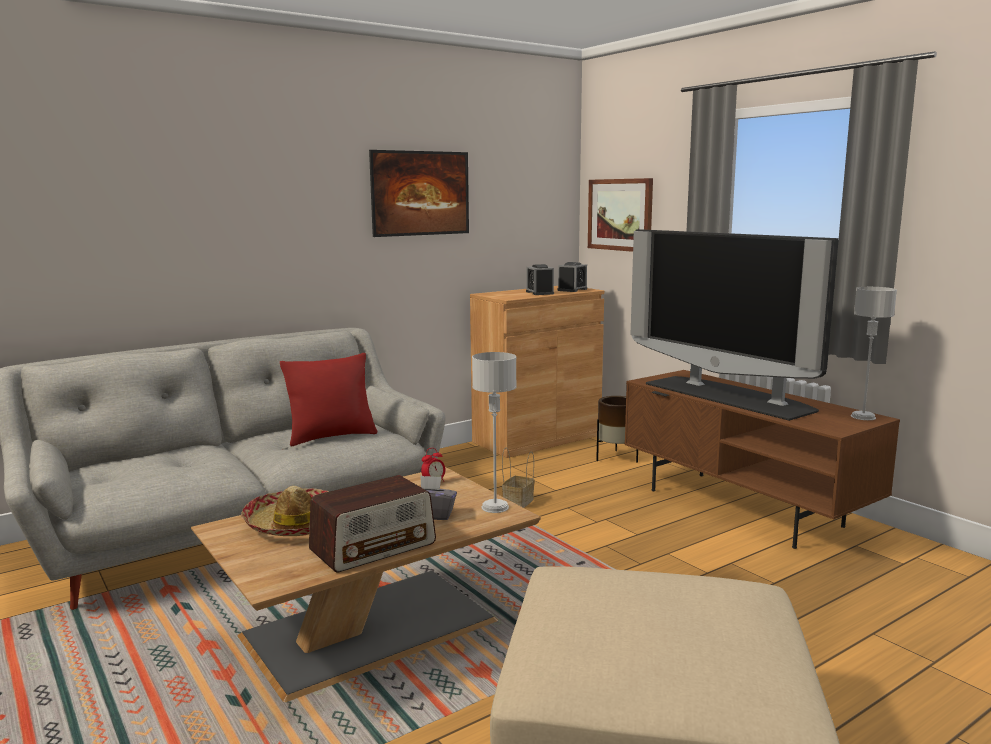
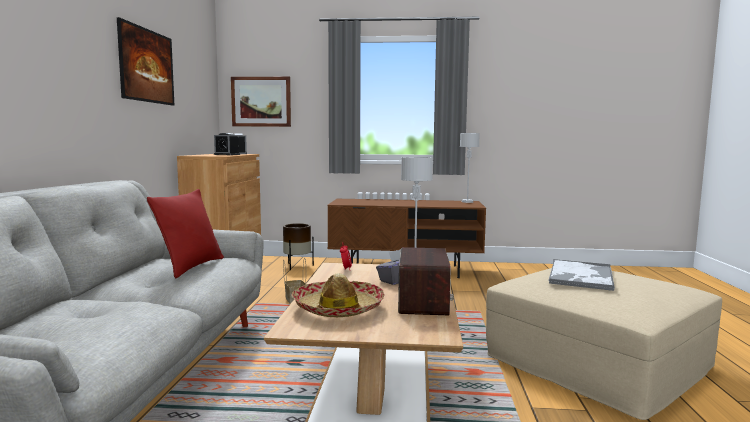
camera: 50 degrees left, 5 degrees down
television [630,229,839,421] -> none
none -> tray [548,259,615,291]

